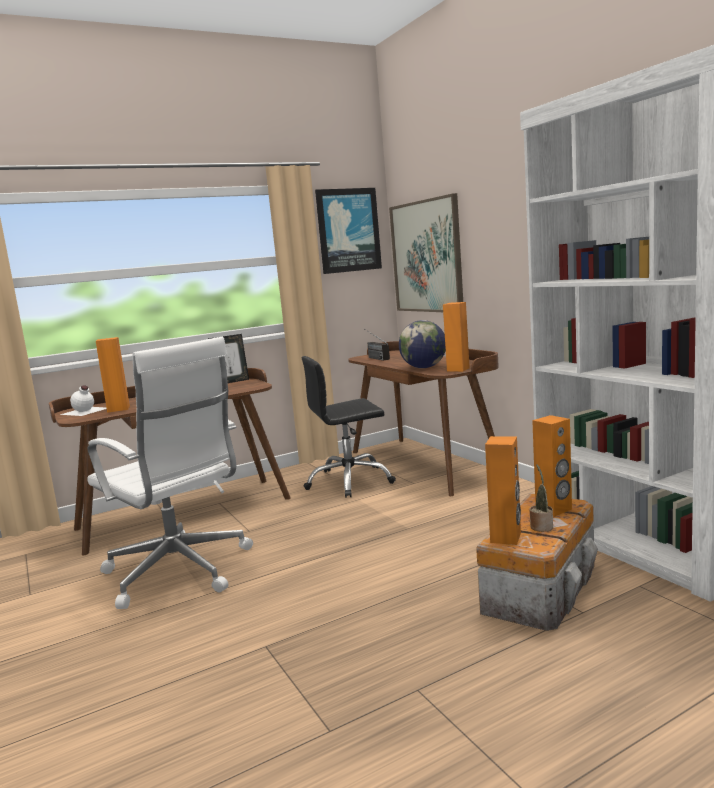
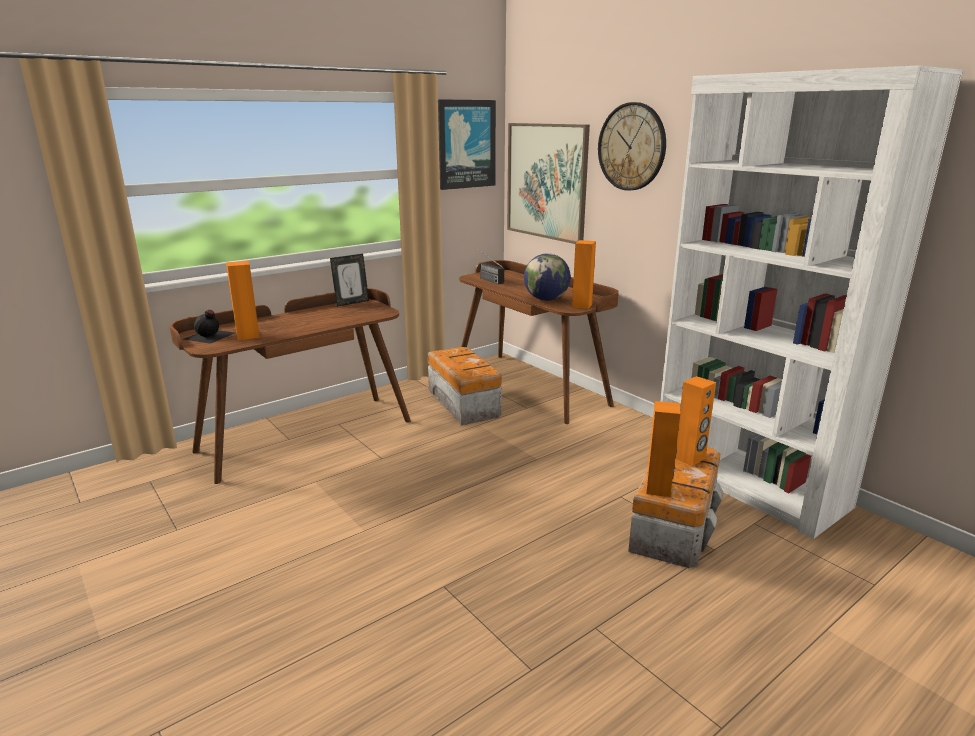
camera: 10 degrees left, 10 degrees up
white bottle [60,385,107,416] -> black bottle [183,310,235,344]
white office chair [87,337,253,609] -> none
black office chair [302,356,396,498] -> storage box [428,347,502,425]
potted plant [529,464,553,532] -> none
none -> wall clock [598,102,666,191]

